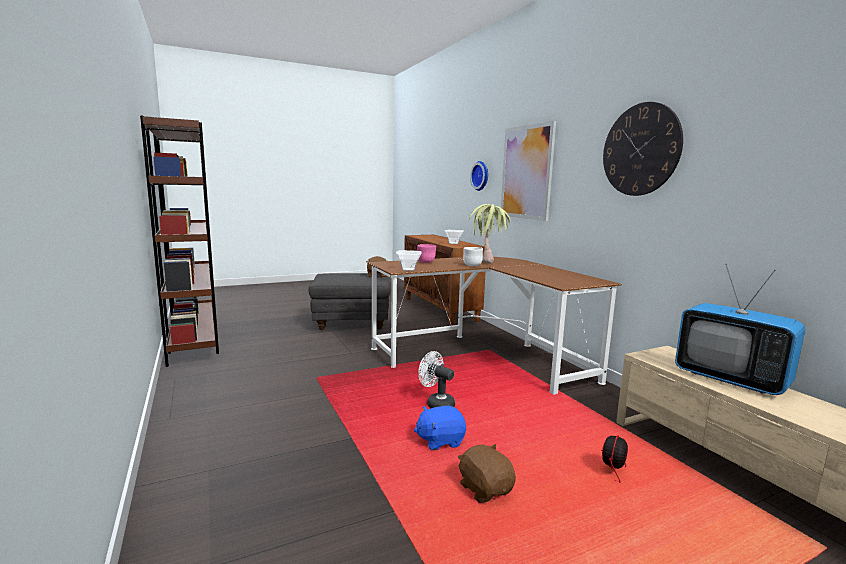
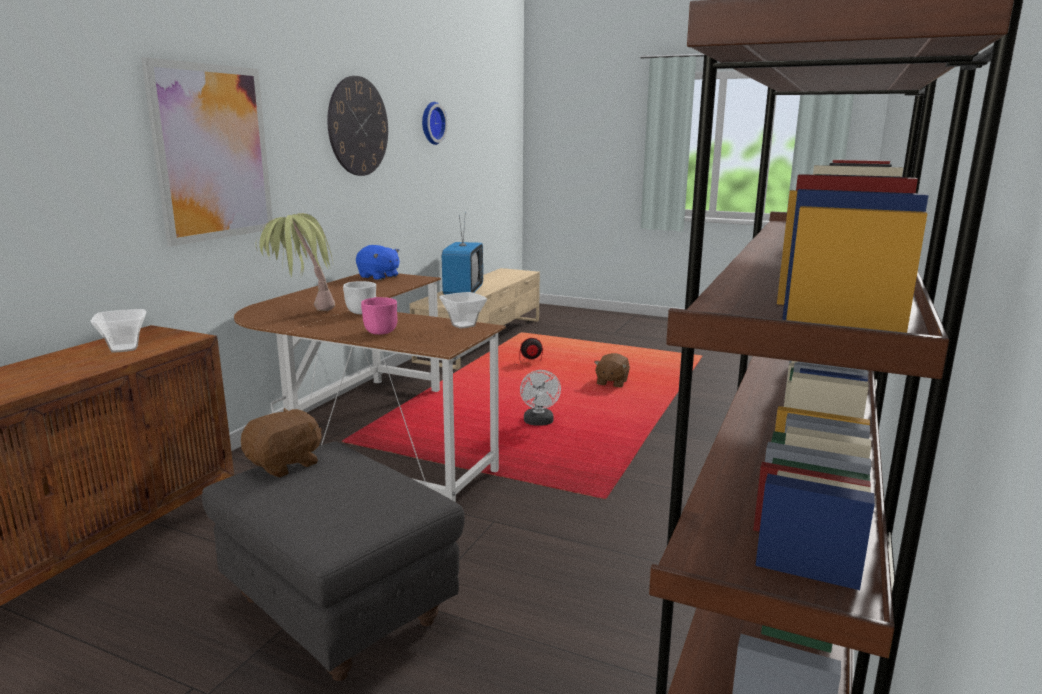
camera: 130 degrees left, 5 degrees up
blue plush toy [414,406,466,451] -> blue plush toy moved to [356,245,399,280]
wall clock [470,161,488,191] -> wall clock moved to [422,102,447,145]

